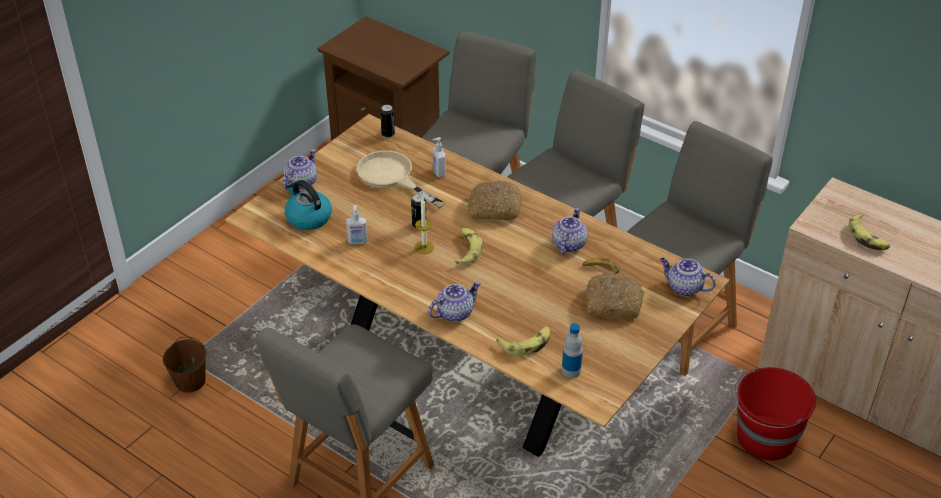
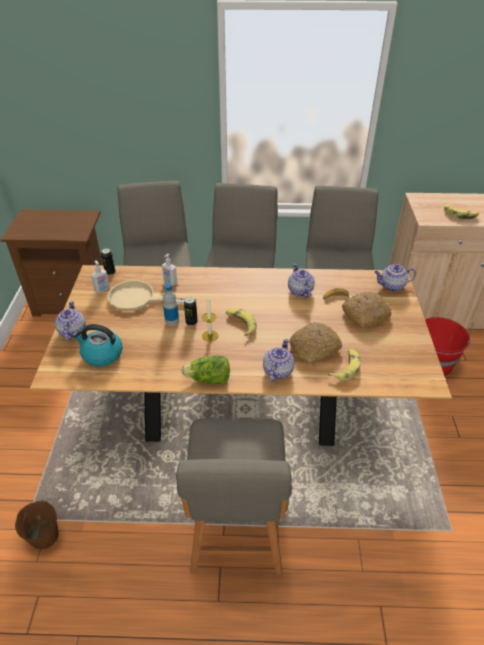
camera: 35 degrees left, 0 degrees up
soap dispenser [346,205,367,244] -> soap dispenser moved to [91,260,110,293]
bread [467,181,521,220] -> bread moved to [289,322,342,364]
bottle [562,323,583,378] -> bottle moved to [163,283,179,326]
none -> lettuce [181,355,230,384]

